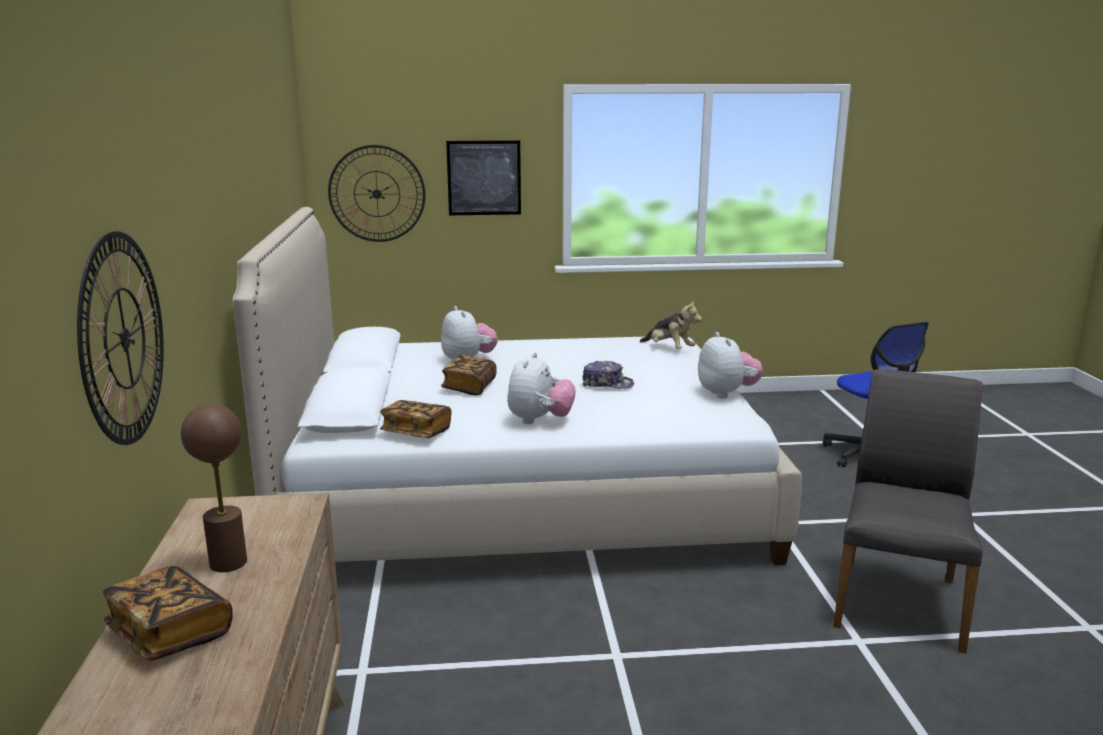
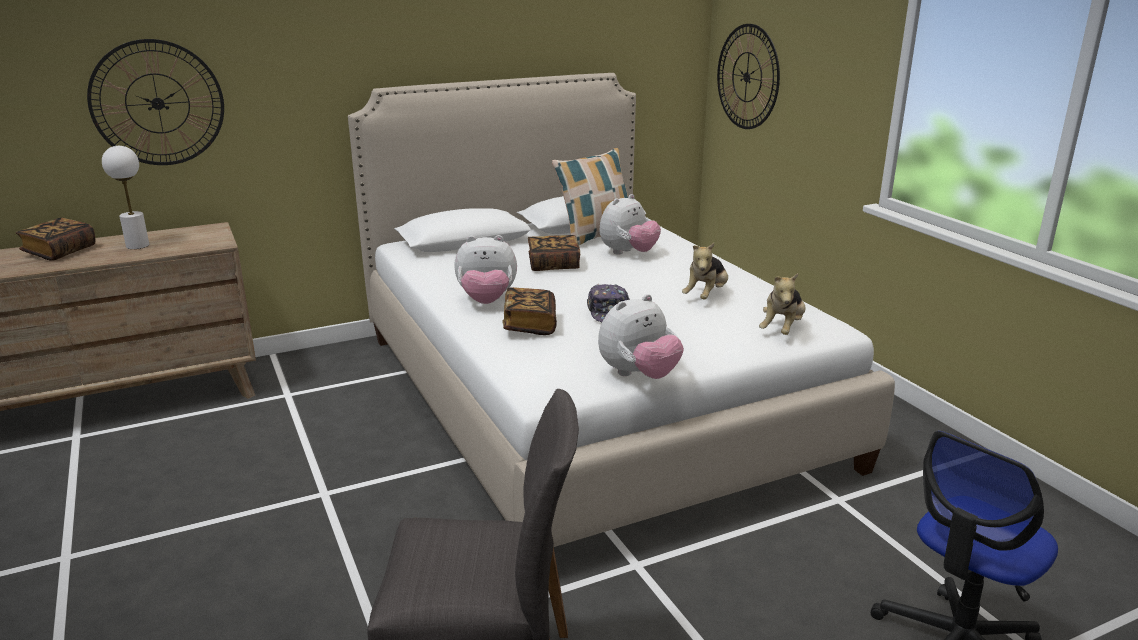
camera: 70 degrees right, 5 degrees up
brown table lamp [181,404,247,572] -> white table lamp [102,146,149,249]
book [380,400,452,438] -> book moved to [502,287,557,335]
picture [446,140,521,215] -> none
none -> pillow [552,148,628,245]
none -> plush toy [682,243,728,300]

